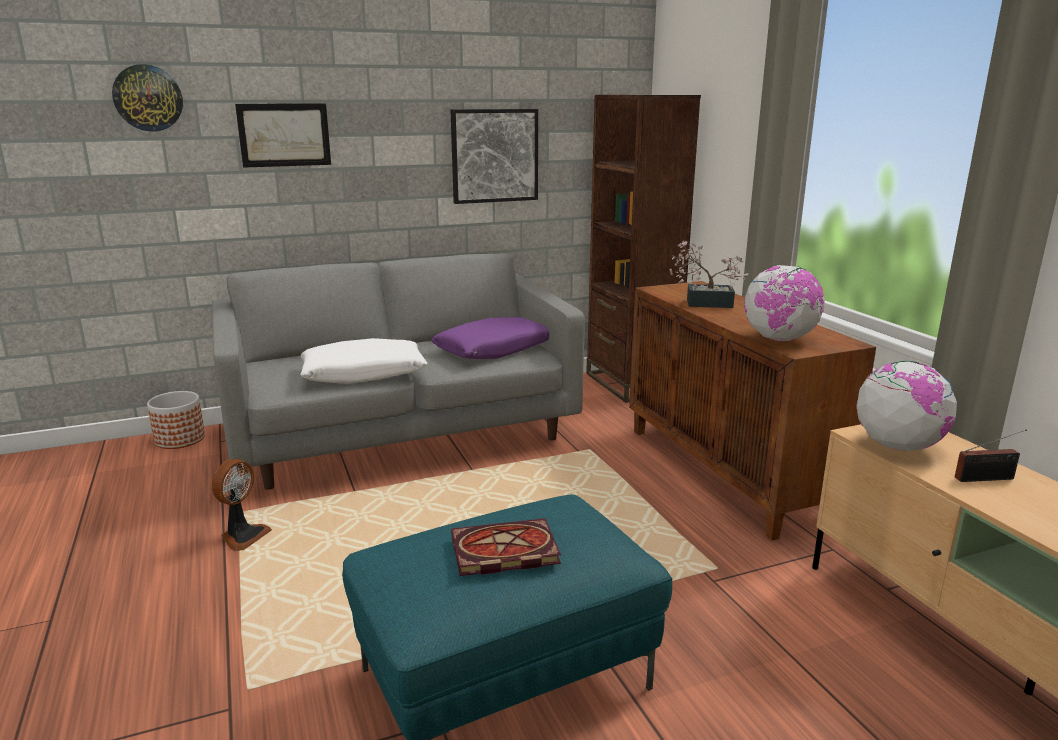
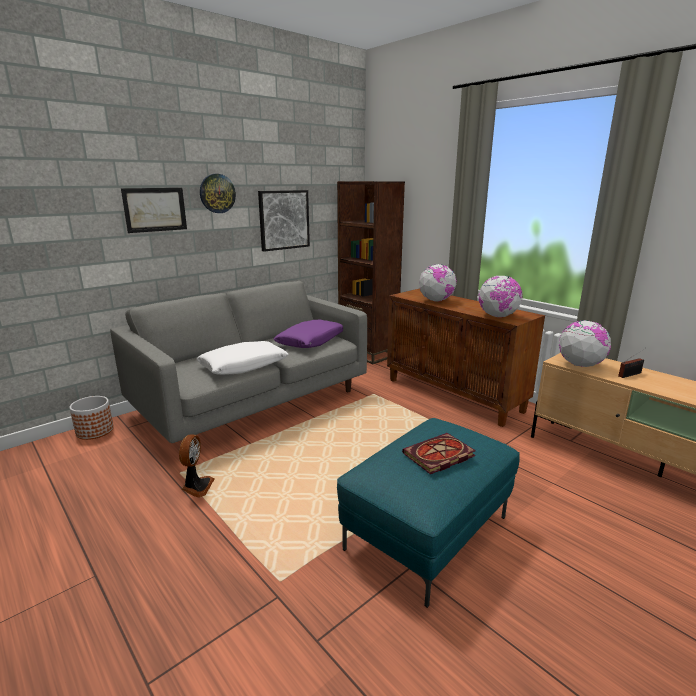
camera: 20 degrees left, 0 degrees up
wall clock [112,64,183,132] -> wall clock moved to [200,174,236,213]
potted plant [670,241,748,308] -> globe [419,264,456,302]

